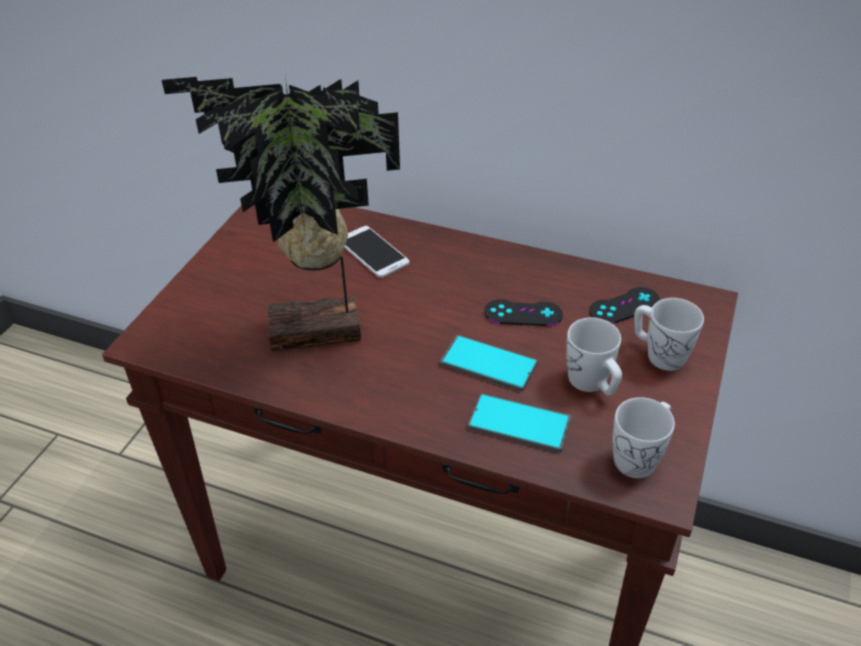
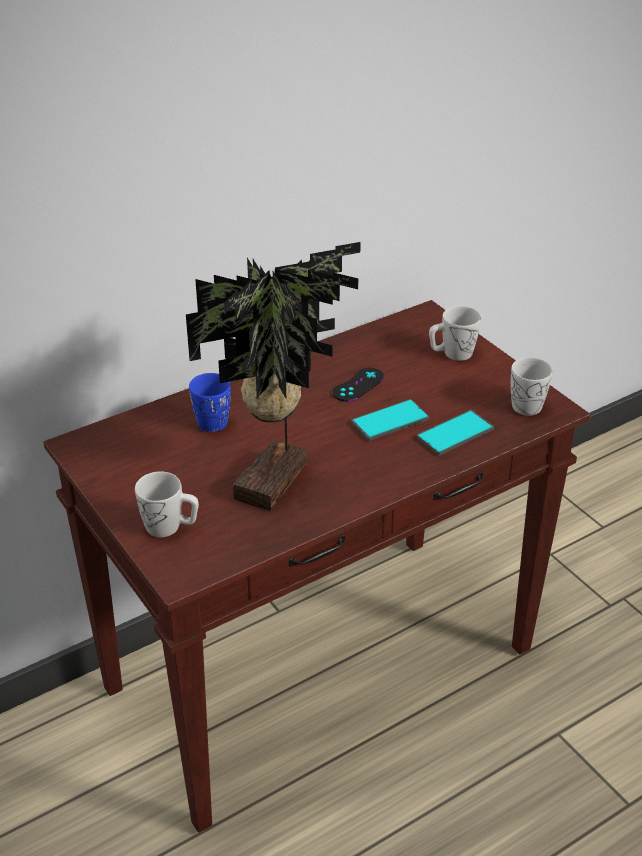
camera: 55 degrees left, 5 degrees down
phone [344,226,410,278] -> blue mug [189,373,231,432]
white mug [566,317,622,396] -> white mug moved to [135,472,199,537]
black game controller [589,287,660,324] -> none

